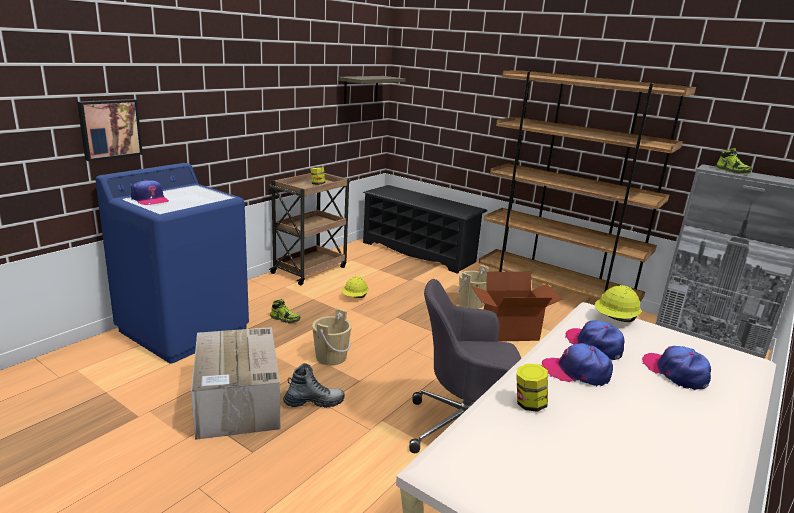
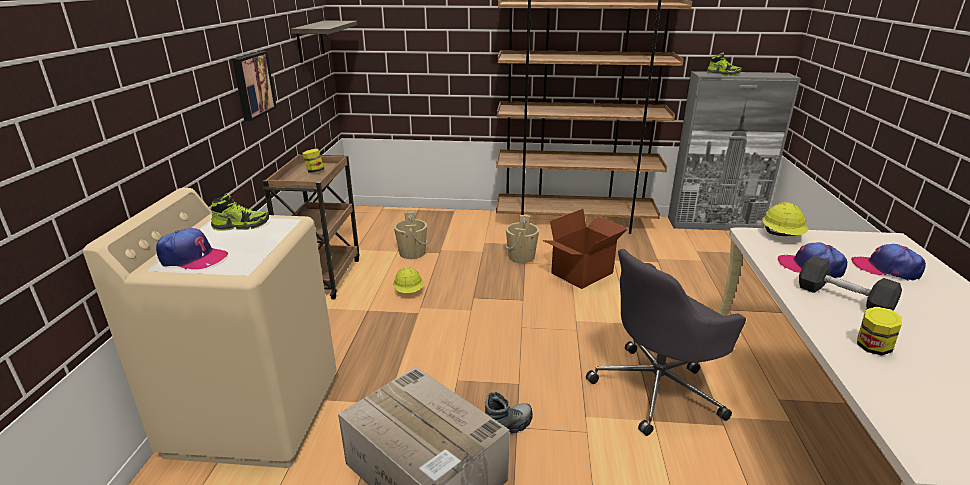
camera: 30 degrees left, 5 degrees up
picture [77,99,143,161] -> picture moved to [232,51,277,121]
blue washing machine [95,163,249,364] -> beige washing machine [83,188,336,468]
shoe [270,299,300,323] -> shoe moved to [211,193,269,231]
beige bucket [312,308,352,365] -> beige bucket moved to [394,212,428,259]
black shoe rack [363,185,487,274] -> none
cap [542,343,613,386] -> grey dumbbell [799,256,902,311]

